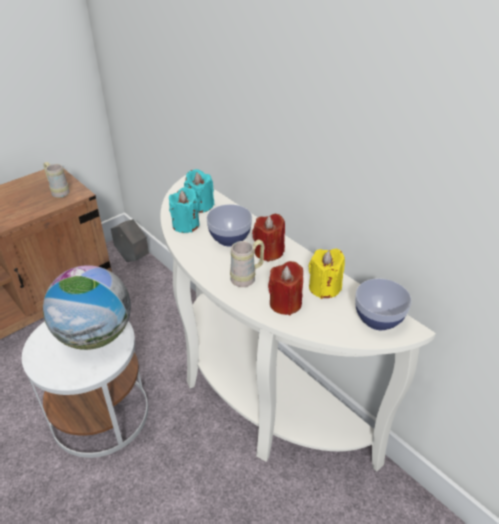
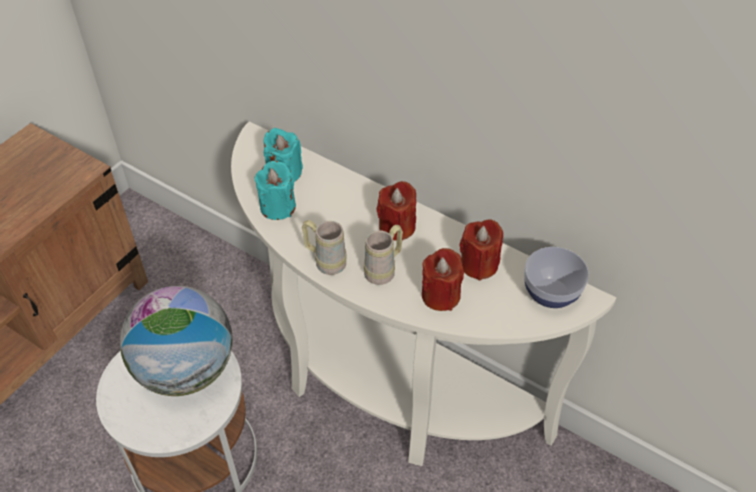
camera: 15 degrees left, 10 degrees up
beige mug [43,162,70,198] -> beige mug moved to [302,220,347,275]
grey planter [111,219,149,262] -> none
bowl [207,204,252,247] -> none
yellow candle [308,249,345,299] -> red candle [460,219,503,281]

